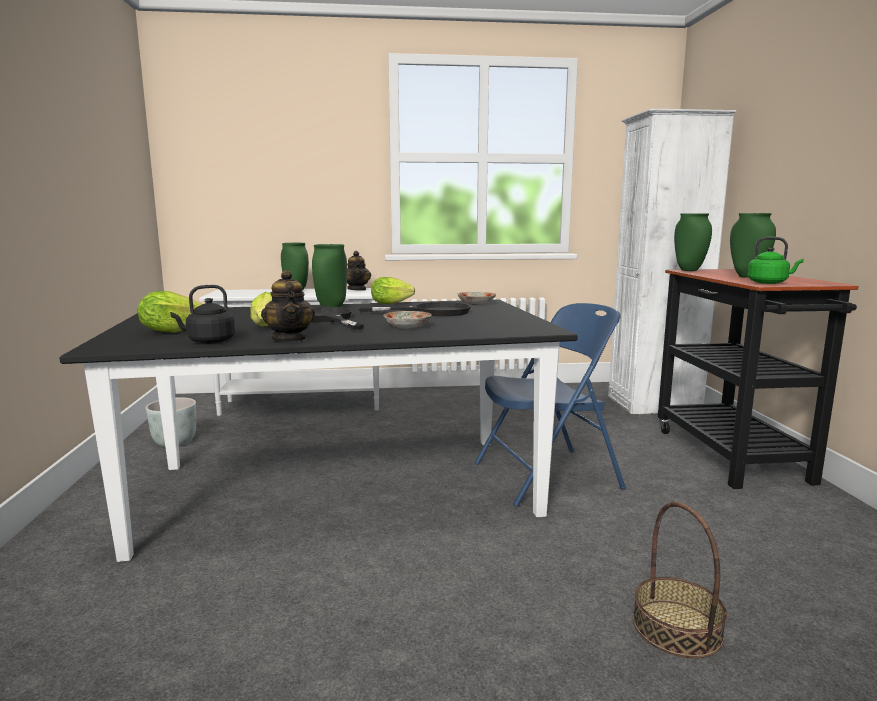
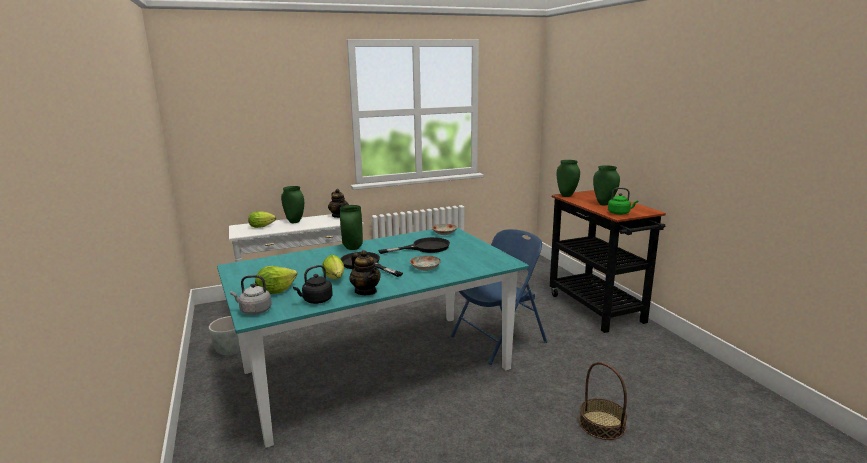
camera: 15 degrees left, 5 degrees up
black dining table [59,299,578,562] -> turquoise dining table [217,228,529,448]
lettuce [371,277,415,304] -> lettuce moved to [248,211,276,228]
white cabinet [608,109,736,414] -> none
none -> grey kettle [230,275,272,315]

